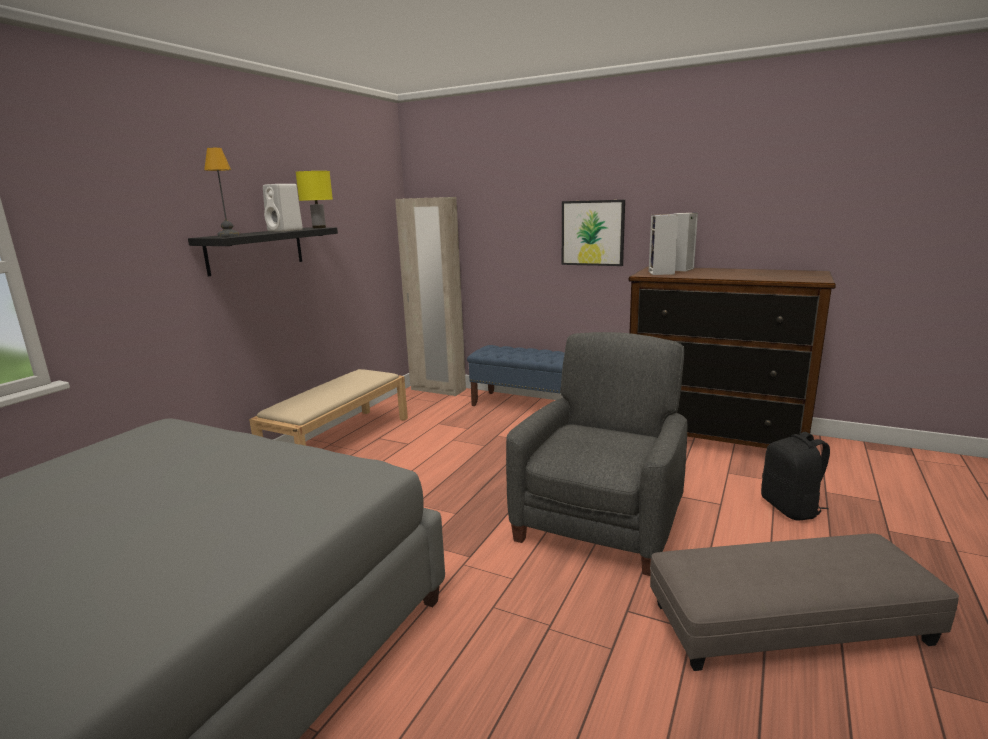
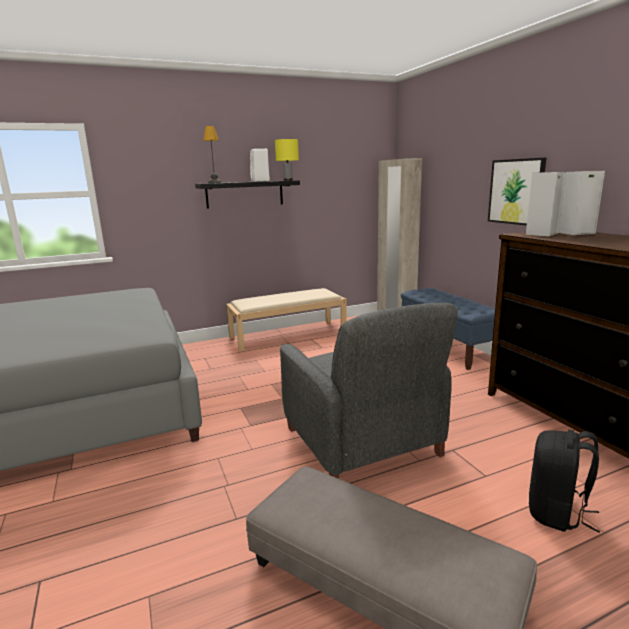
camera: 40 degrees right, 0 degrees up
grey armchair [506,332,687,576] -> grey armchair turned 90 degrees clockwise [280,303,458,479]

